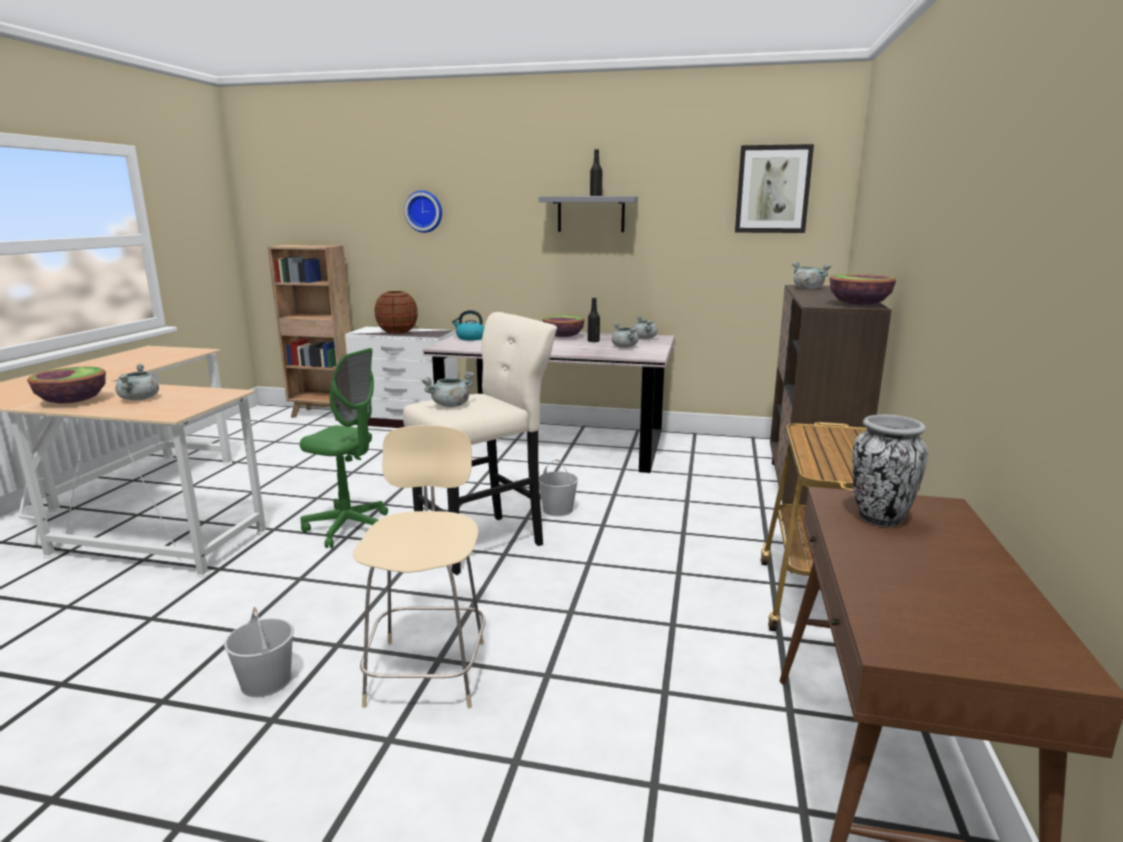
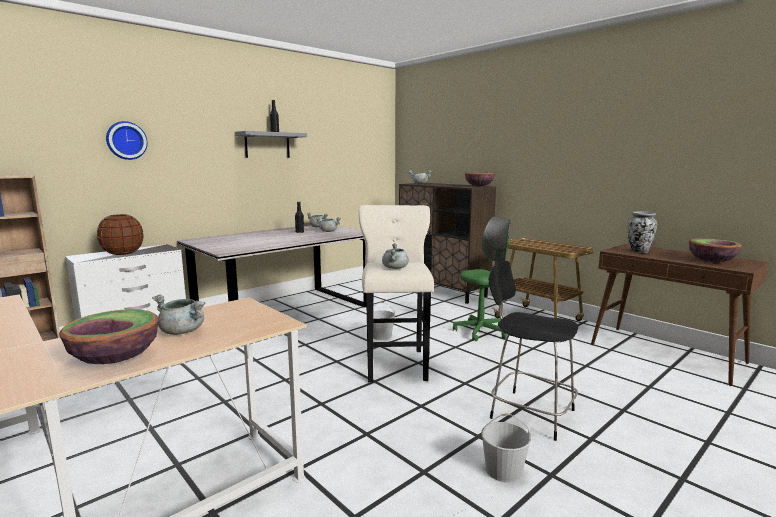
camera: 55 degrees left, 5 degrees down
green office chair [300,348,388,548] -> green office chair moved to [453,217,511,341]
beige stool [353,425,485,708] -> black stool [489,261,578,441]
kettle [452,310,484,341] -> none
bowl [543,315,585,337] -> bowl moved to [689,238,742,262]
picture [735,144,814,233] -> none

